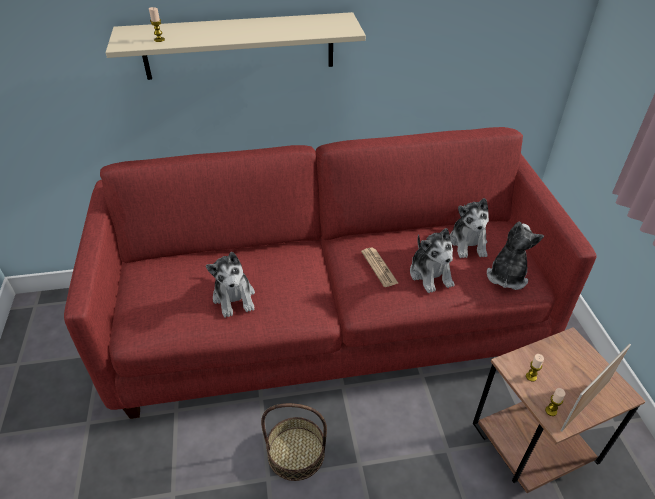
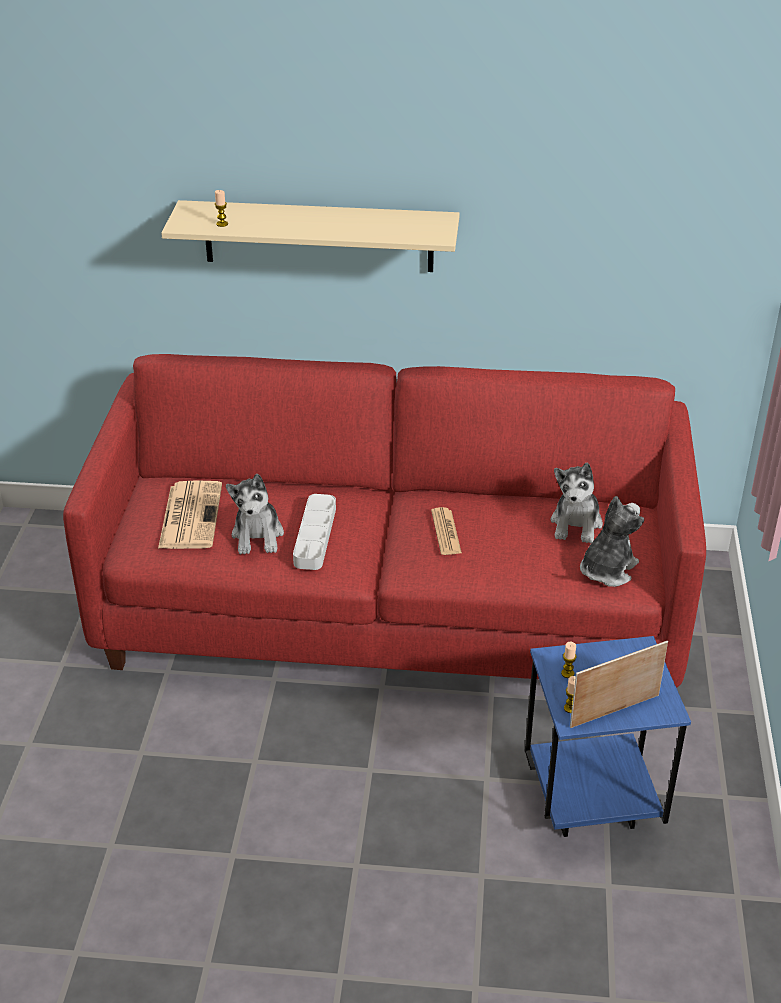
camera: 15 degrees right, 5 degrees down
basket [261,403,327,481] -> none
plush toy [410,228,455,293] -> none
brown side table [473,327,646,493] -> blue side table [525,636,691,837]
none -> newspaper [158,480,222,549]
none -> grey tray [293,494,336,570]

